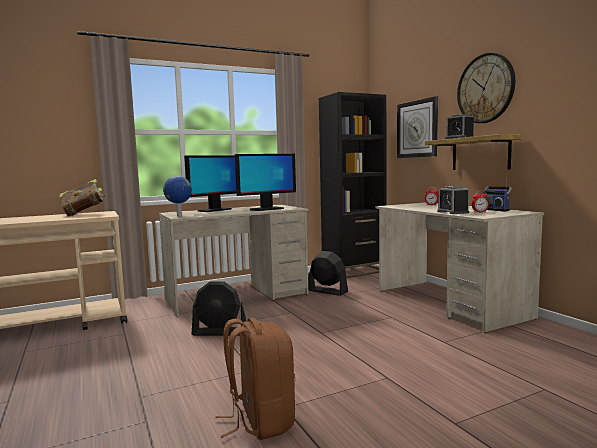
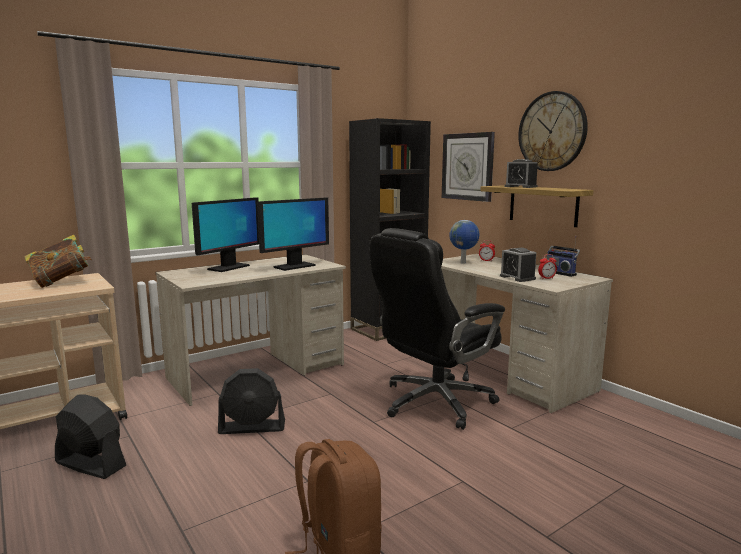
camera: 10 degrees left, 5 degrees up
globe [163,176,192,217] -> globe moved to [449,220,479,264]
black fan [308,251,348,296] -> black fan moved to [55,394,126,479]
none -> black office chair [370,228,505,430]

